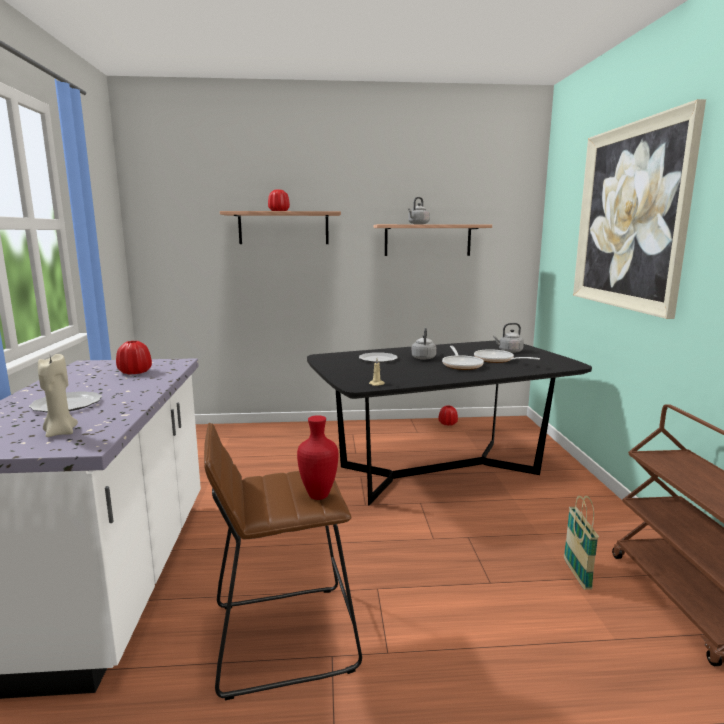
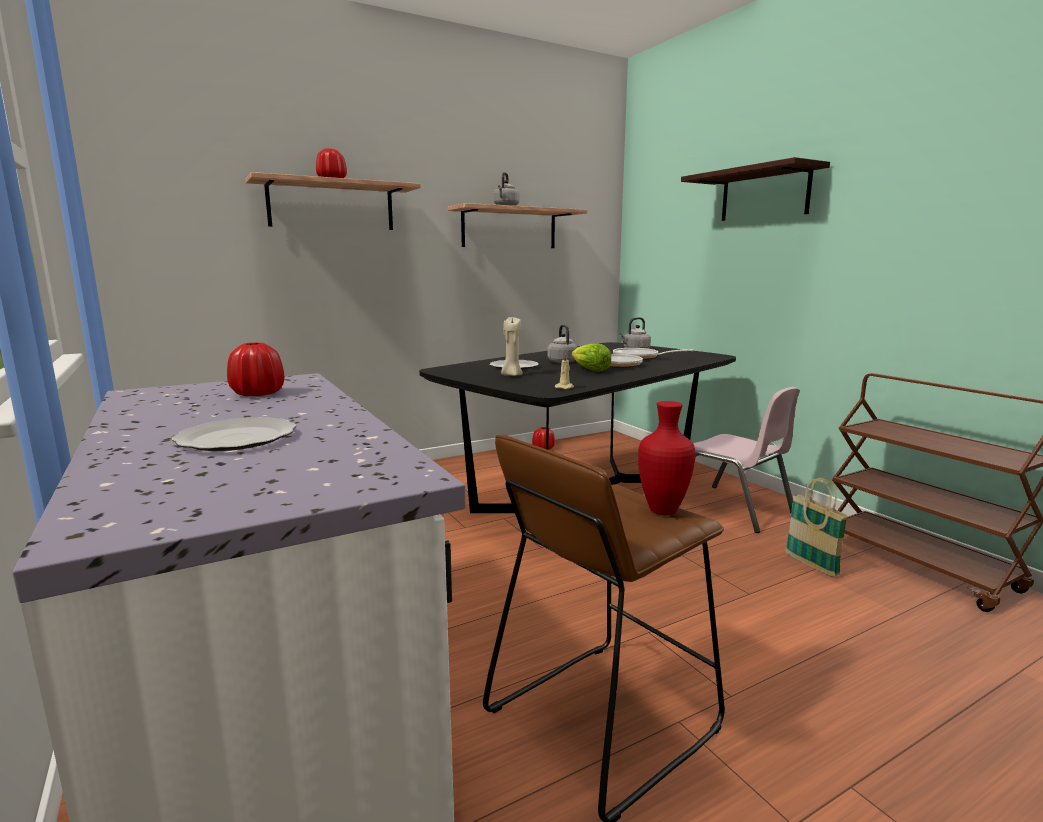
camera: 25 degrees left, 0 degrees up
beige candle [38,354,78,437] -> beige candle moved to [501,317,523,376]
picture [573,99,706,319] -> shelf [681,157,830,221]
none -> lettuce [572,344,612,372]
none -> pink chair [693,387,800,533]

